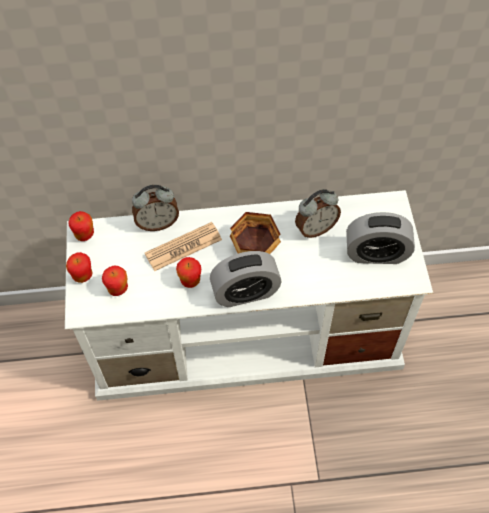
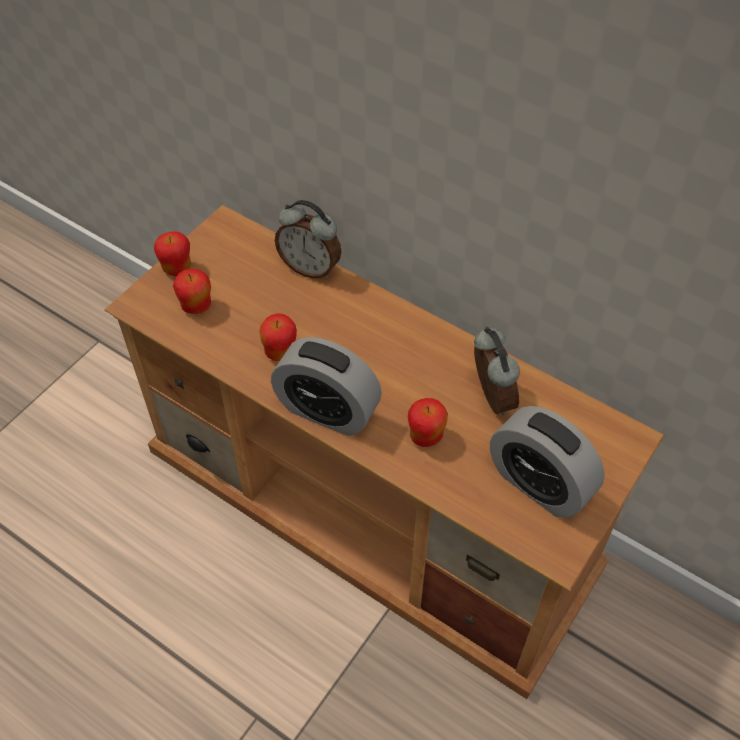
camera: 40 degrees right, 5 degrees down
white tv stand [65,190,433,401] -> brown tv stand [104,205,665,699]
apple [68,211,94,241] -> apple moved to [408,398,448,447]
newspaper [145,222,222,271] -> none
bowl [230,212,281,254] -> none
alarm clock [295,189,341,238] -> alarm clock turned 120 degrees counterclockwise [474,327,520,416]

